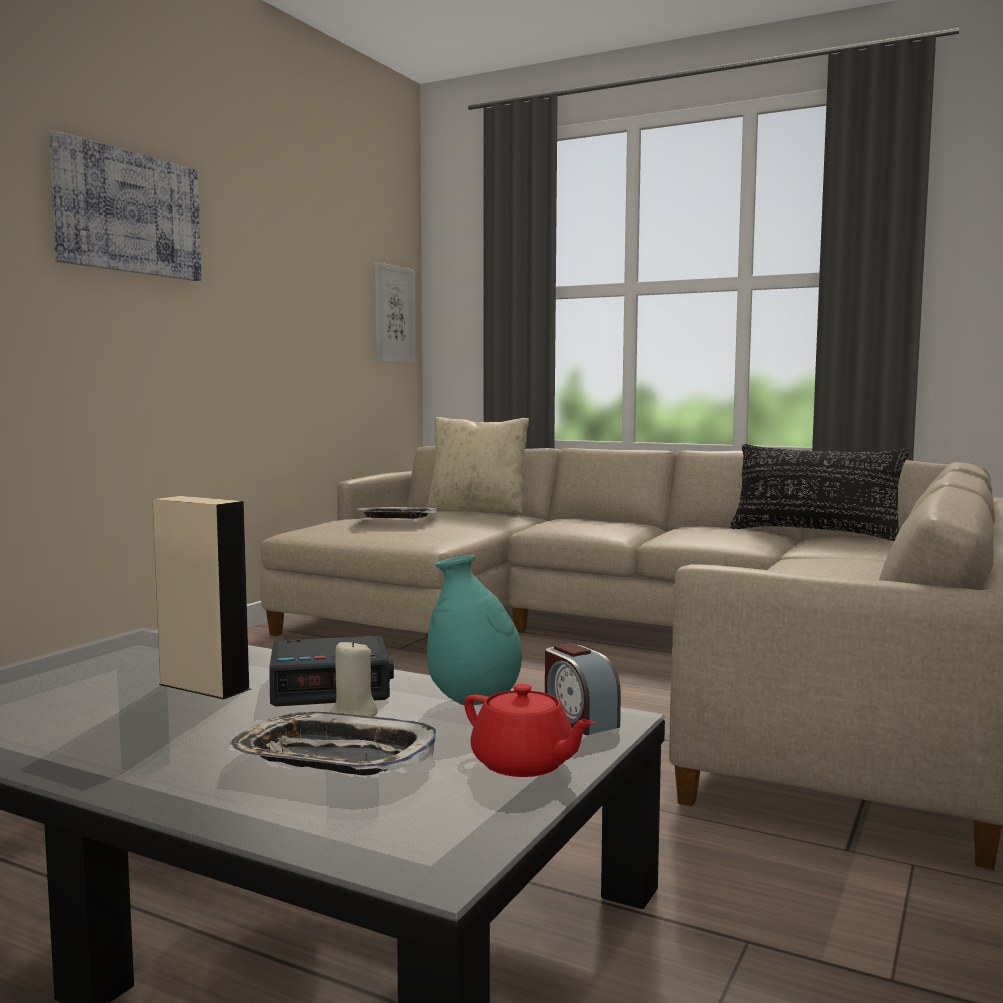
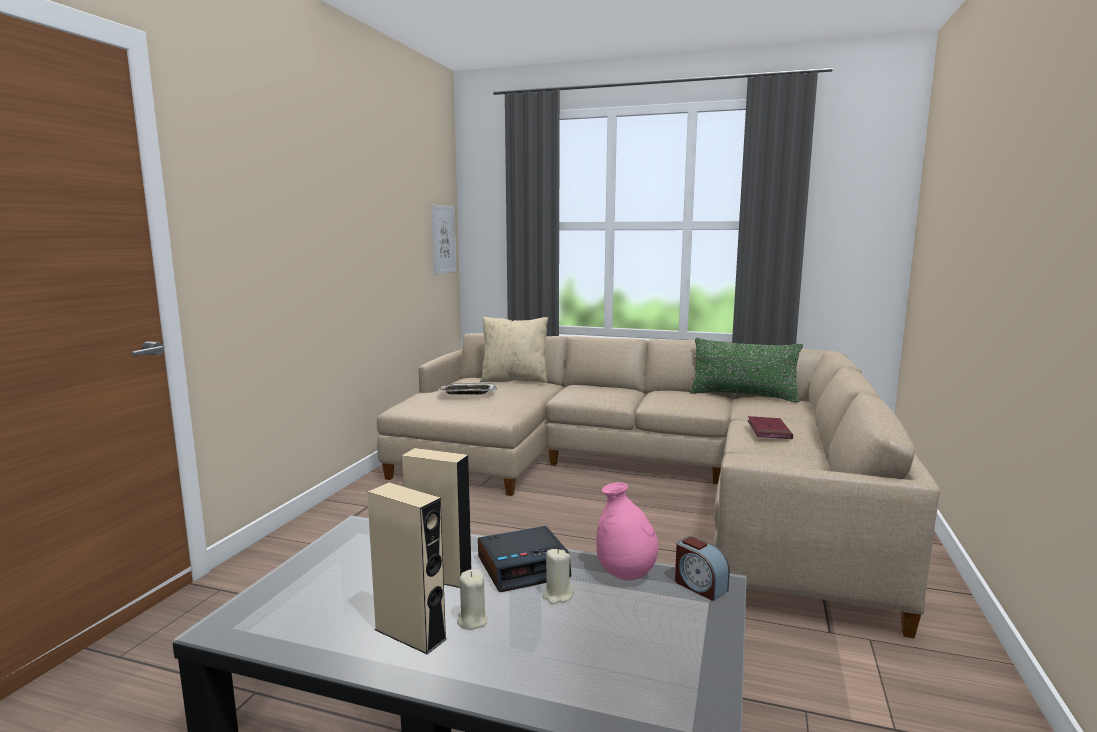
camera: 10 degrees left, 5 degrees up
picture [49,130,202,281] -> none
tray [229,712,436,775] -> none
turquoise vase [427,555,522,705] -> pink vase [596,482,659,580]
red teapot [464,684,595,777] -> none
black pillow [731,444,909,541] -> green pillow [689,338,803,403]
none -> beige speaker [367,482,447,655]
none -> beige candle [457,569,488,630]
none -> red book [747,416,793,439]

